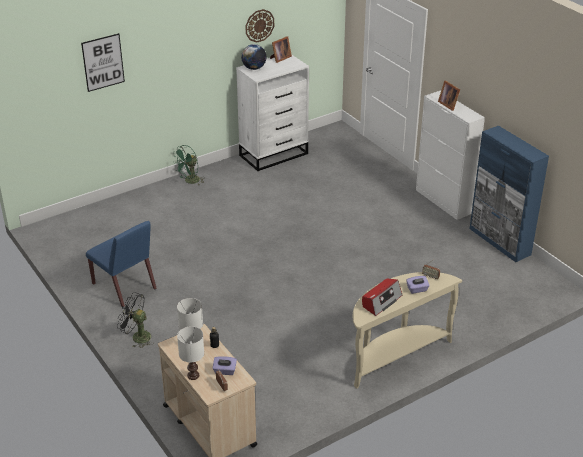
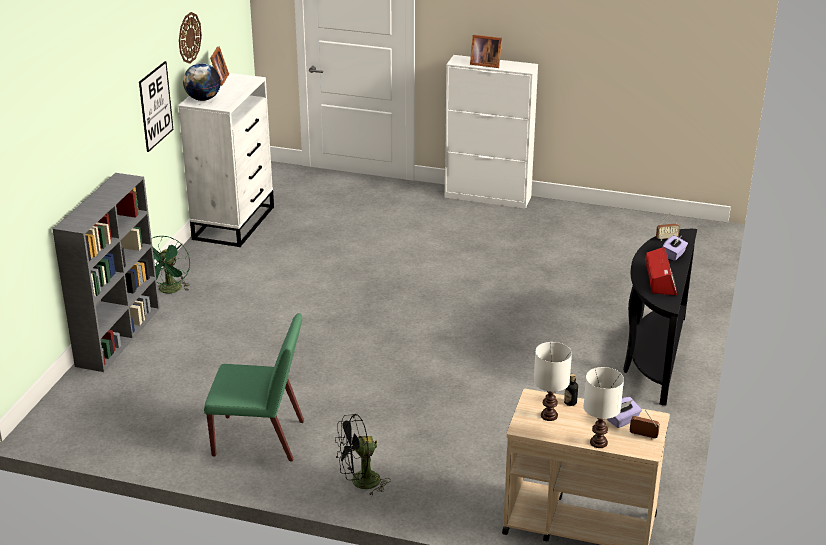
camera: 40 degrees left, 5 degrees down
picture [81,33,125,92] -> picture moved to [139,61,173,152]
blue chair [86,221,156,307] -> green chair [204,313,304,462]
beige console table [353,272,462,389] -> black console table [623,229,697,406]
blue cabinet [470,125,549,262] -> none
none -> grey bookcase [52,173,160,372]

